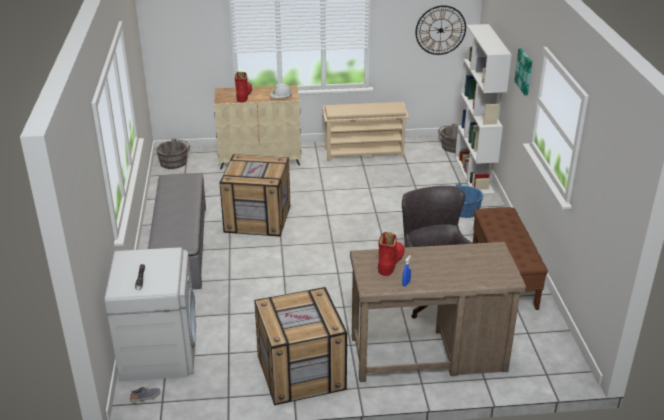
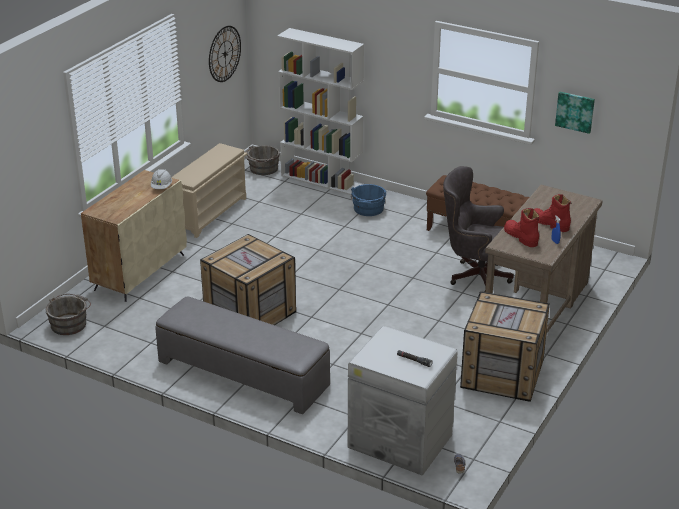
camera: 55 degrees left, 0 degrees up
red boot [235,72,252,103] -> red boot moved to [534,194,571,232]
picture [514,48,532,95] -> picture moved to [555,92,595,134]

